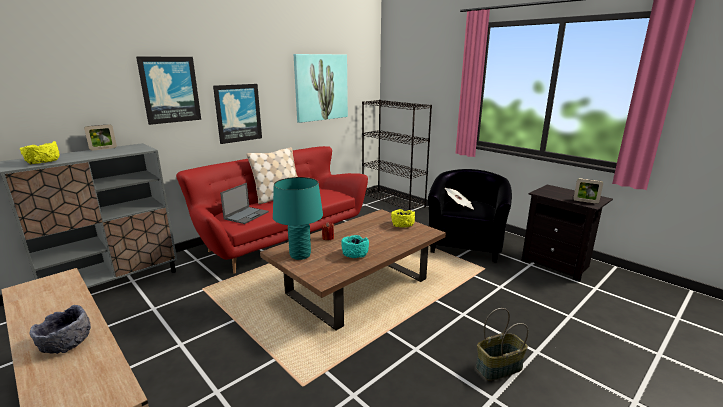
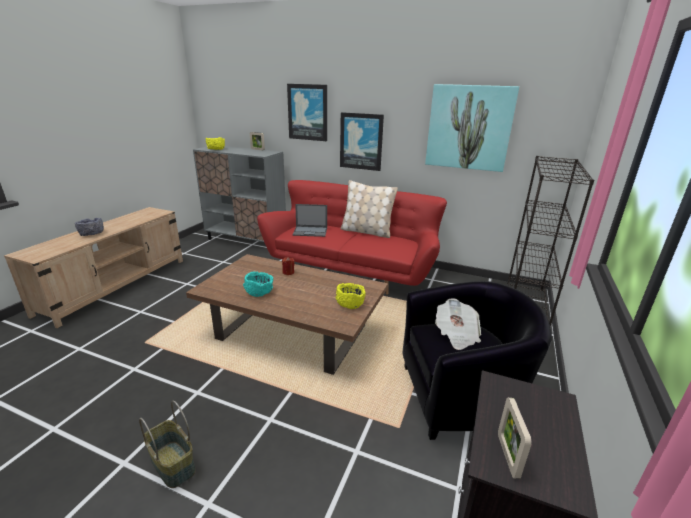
camera: 65 degrees right, 5 degrees up
turquoise table lamp [273,177,323,260] -> none

